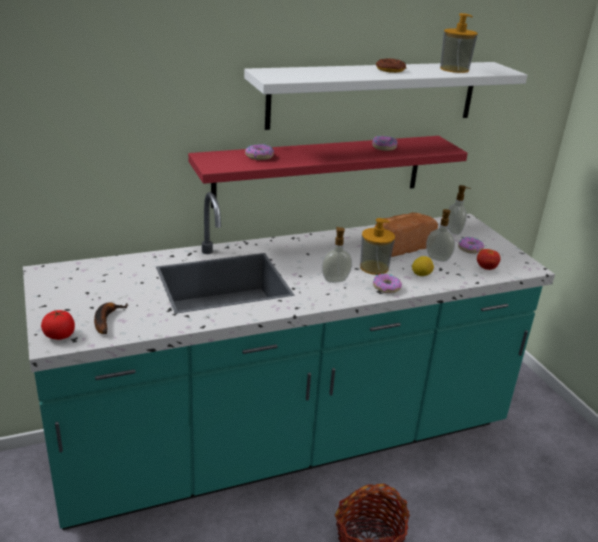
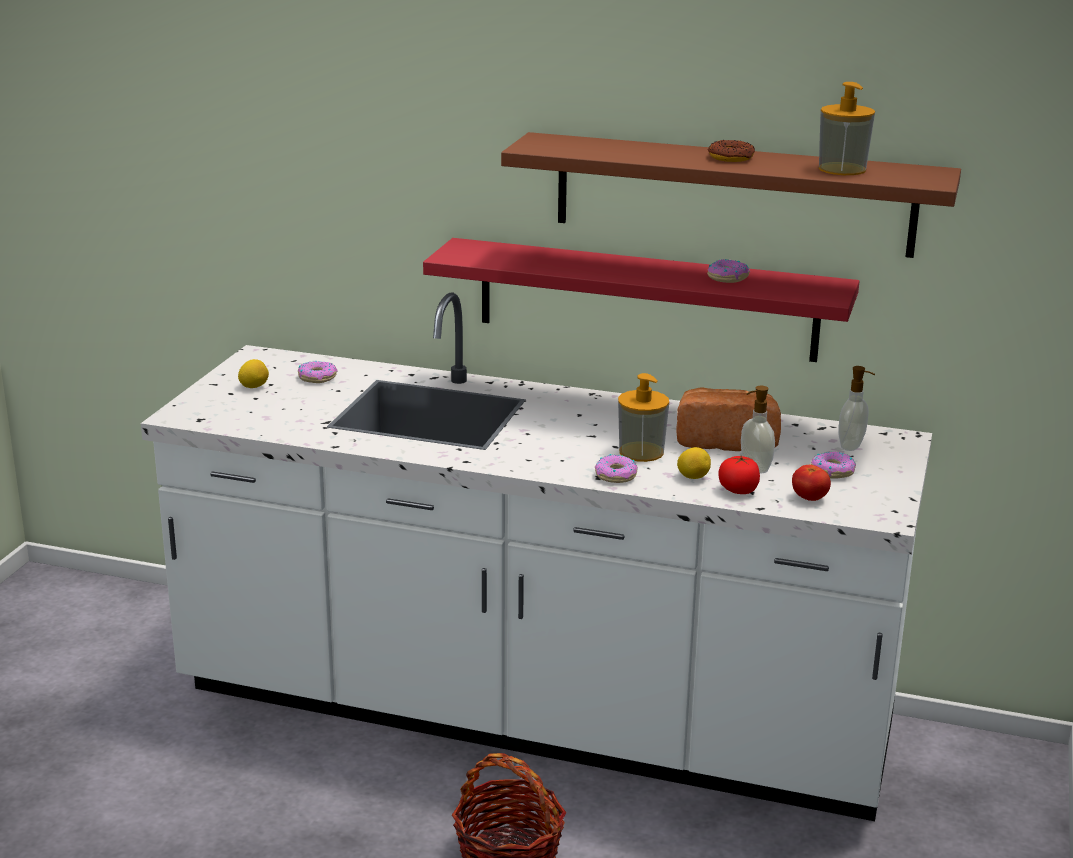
camera: 40 degrees right, 5 degrees down
turquoise counter [23,192,555,530] -> white counter [141,292,932,821]
tomato [41,310,75,340] -> tomato moved to [718,455,760,494]
banana [94,302,128,334] -> none
white shelf [244,62,527,130] -> brown shelf [501,132,961,258]
donut [245,144,274,160] -> donut moved to [298,361,338,383]
soap dispenser [322,227,352,283] -> none
none -> lemon [238,359,269,388]

